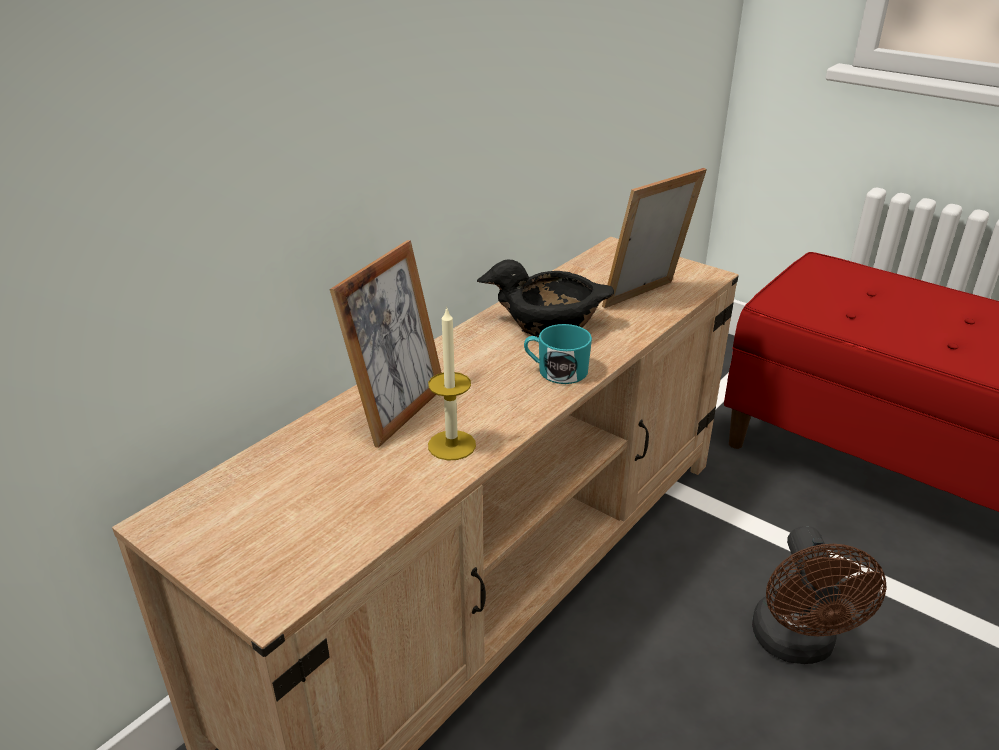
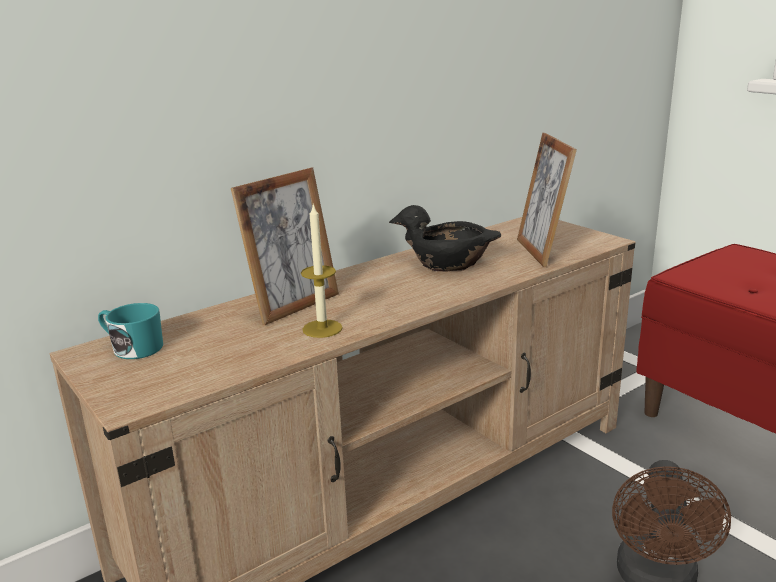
camera: 15 degrees right, 10 degrees down
turquoise mug [524,324,592,384] -> turquoise mug moved to [98,303,163,359]
picture frame [602,168,707,308] -> picture frame turned 75 degrees counterclockwise [517,132,577,267]

